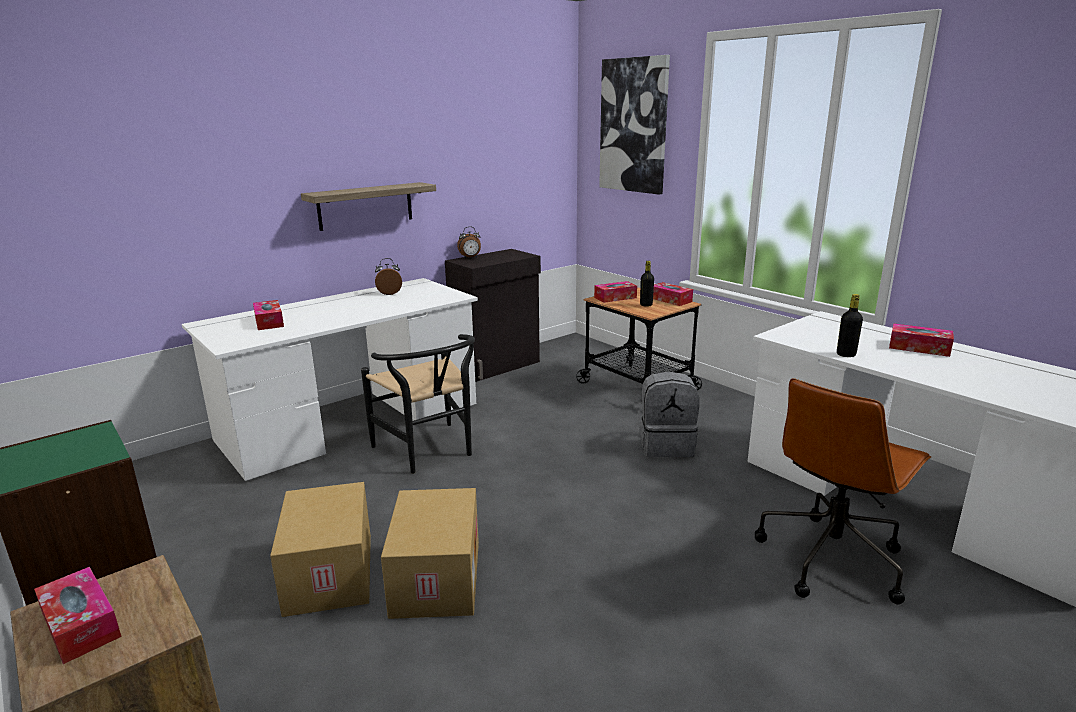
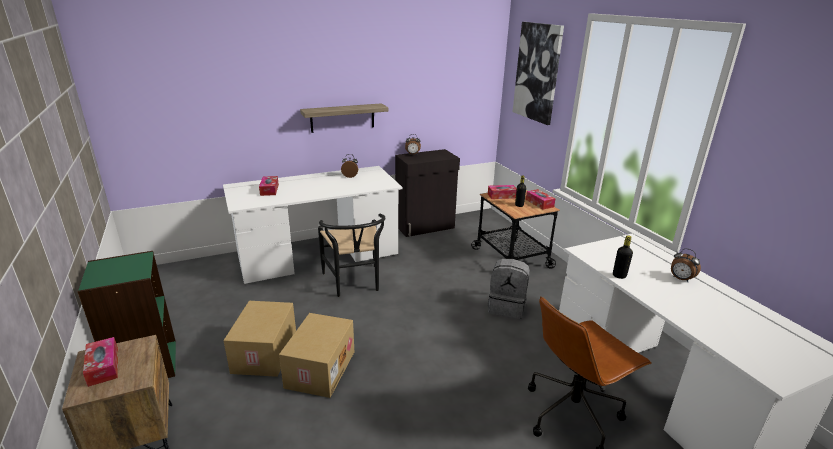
camera: 15 degrees right, 5 degrees up
tissue box [889,323,954,357] -> alarm clock [671,248,701,282]

